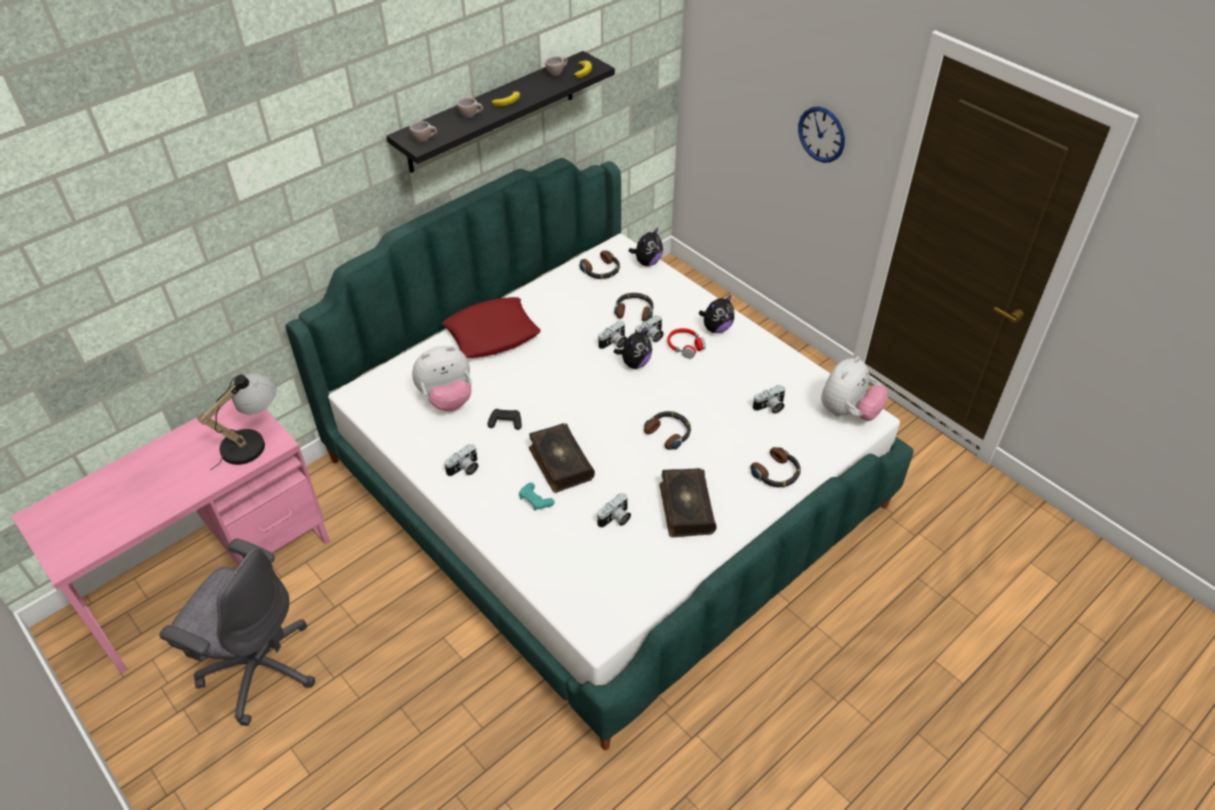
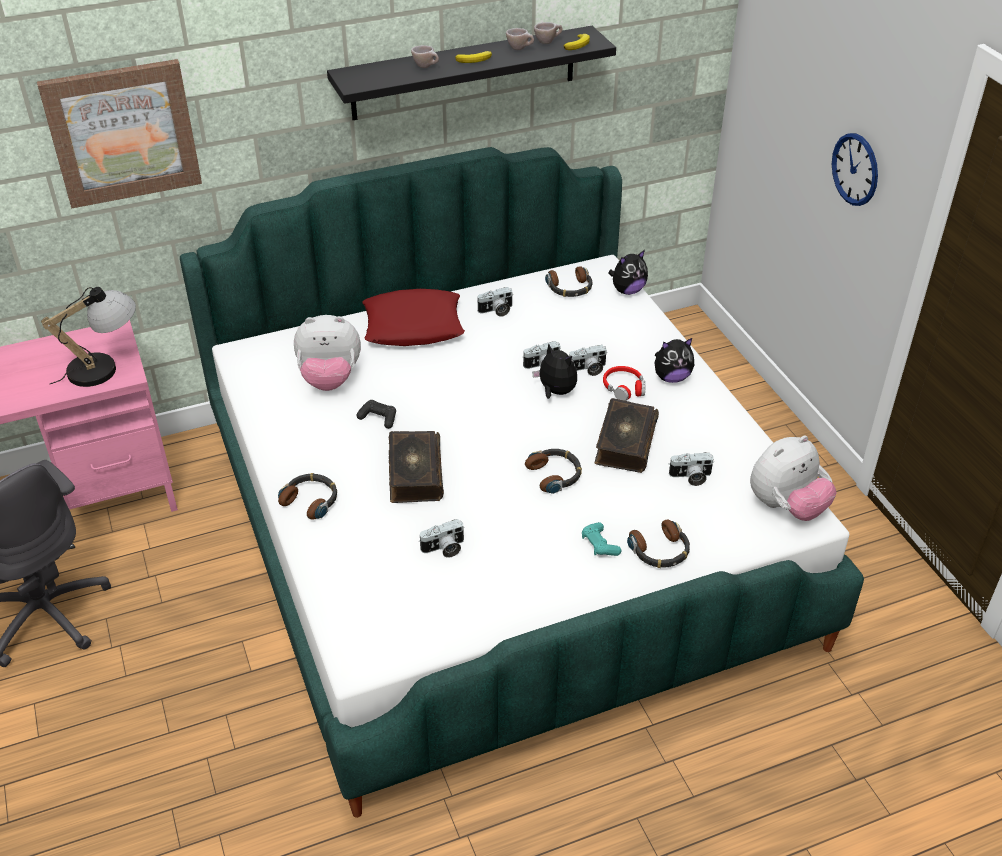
camera: 20 degrees right, 5 degrees down
beige cup [409,121,437,142] -> beige cup moved to [506,28,534,50]
camera [444,444,478,476] -> camera moved to [476,287,512,317]
turquoise game controller [519,482,555,511] -> turquoise game controller moved to [582,522,621,556]
headphones [614,293,653,322] -> headphones moved to [278,473,337,520]
plush toy [614,327,652,369] -> plush toy turned 105 degrees counterclockwise [532,343,577,399]
book [660,468,717,537] -> book moved to [595,398,659,473]
none -> picture [37,59,202,208]

